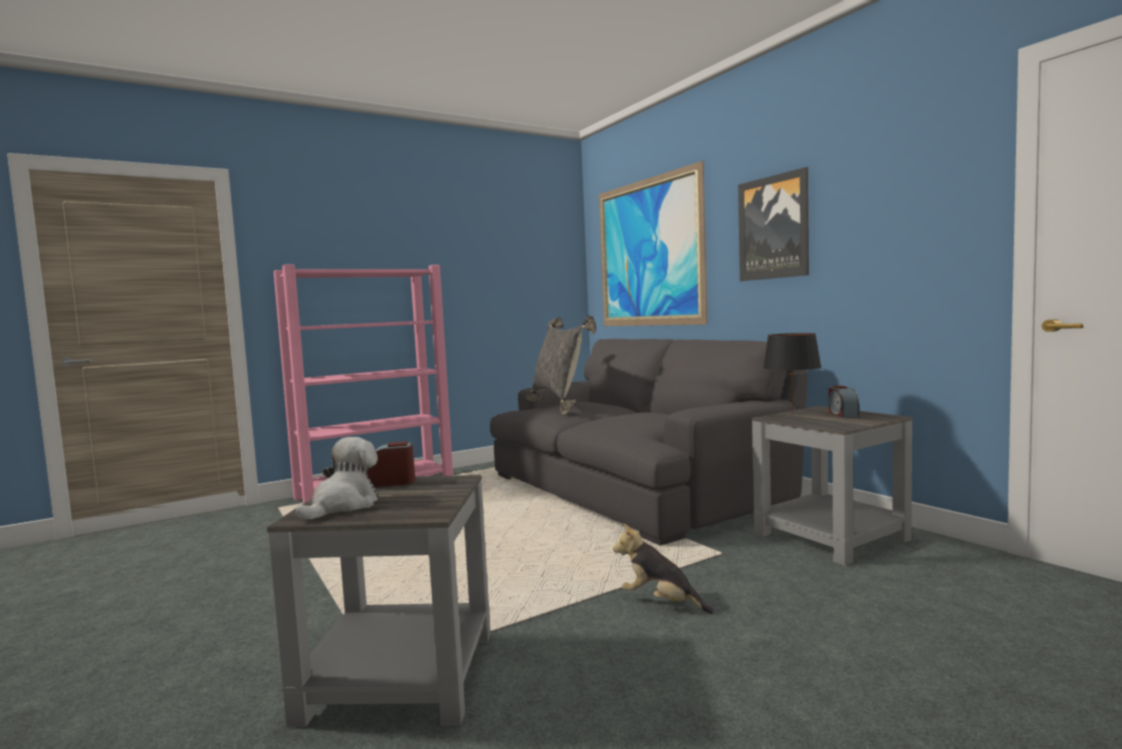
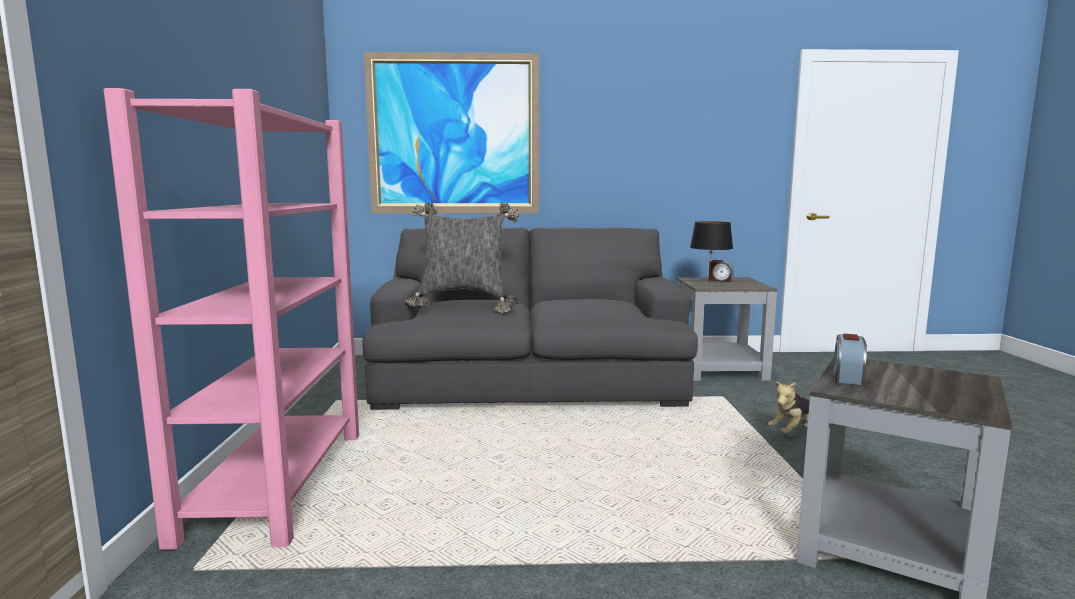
camera: 60 degrees left, 5 degrees up
plush toy [296,437,378,521] -> none
picture [738,167,809,281] -> none

